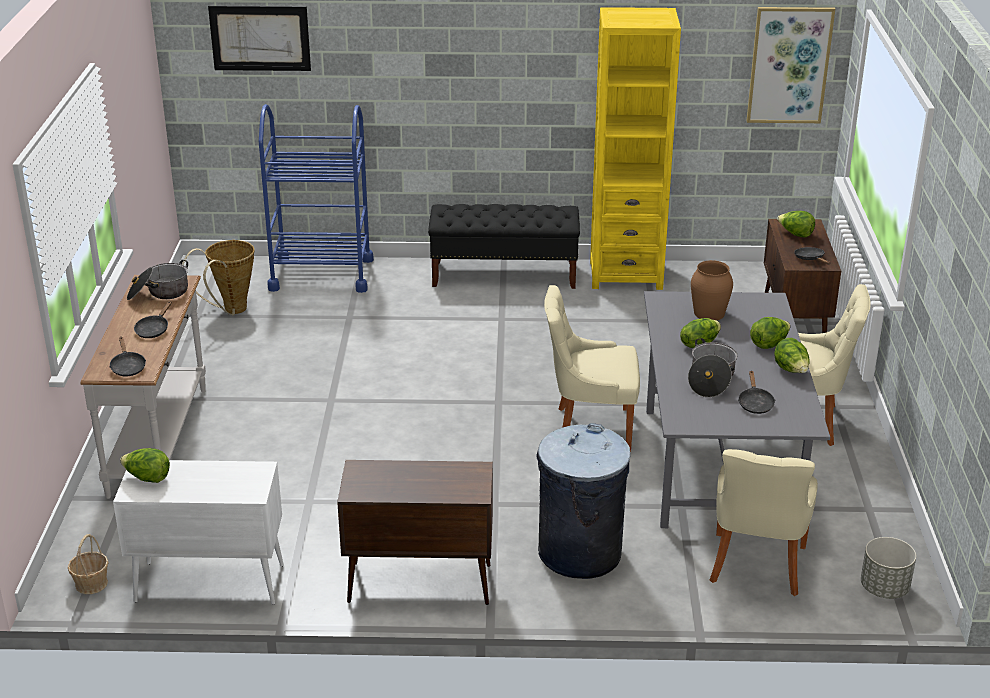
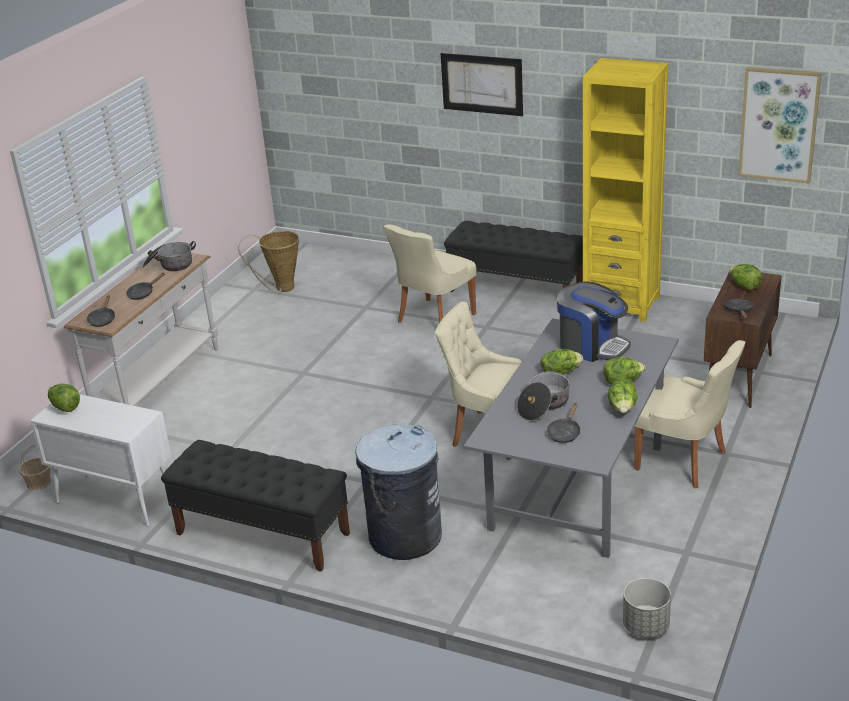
camera: 25 degrees right, 0 degrees up
picture [208,6,311,71] -> picture moved to [441,53,523,116]
blue cart [259,104,374,293] -> none
brown cabinet [337,460,493,605] -> black bench [161,440,350,572]
brown vase [691,260,733,320] -> coffee machine [557,281,631,362]
beige chair [710,449,818,596] -> beige chair moved to [383,224,476,323]

